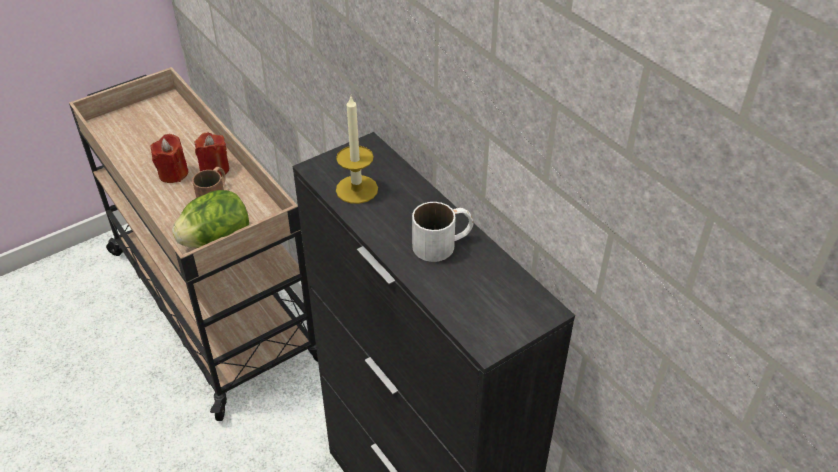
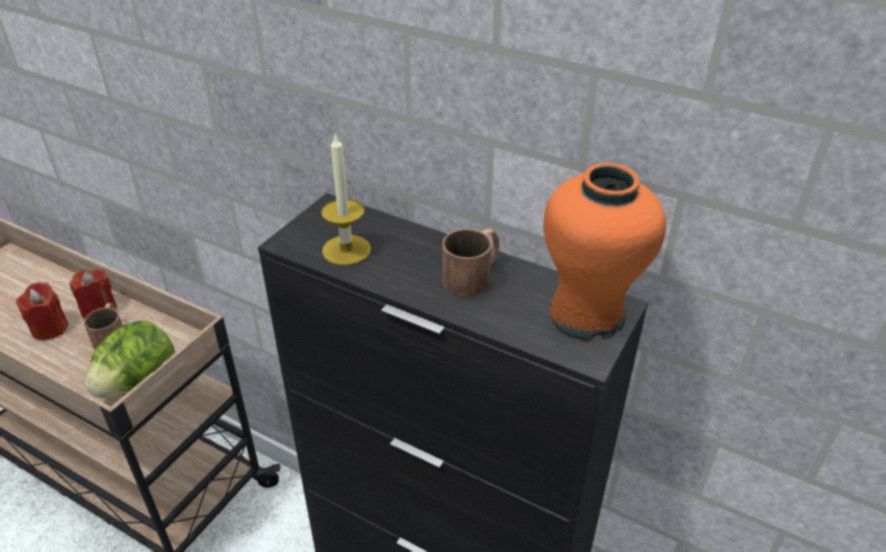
camera: 25 degrees left, 5 degrees down
white mug [412,202,474,262] -> brown mug [442,229,500,297]
none -> orange vase [543,163,666,342]

